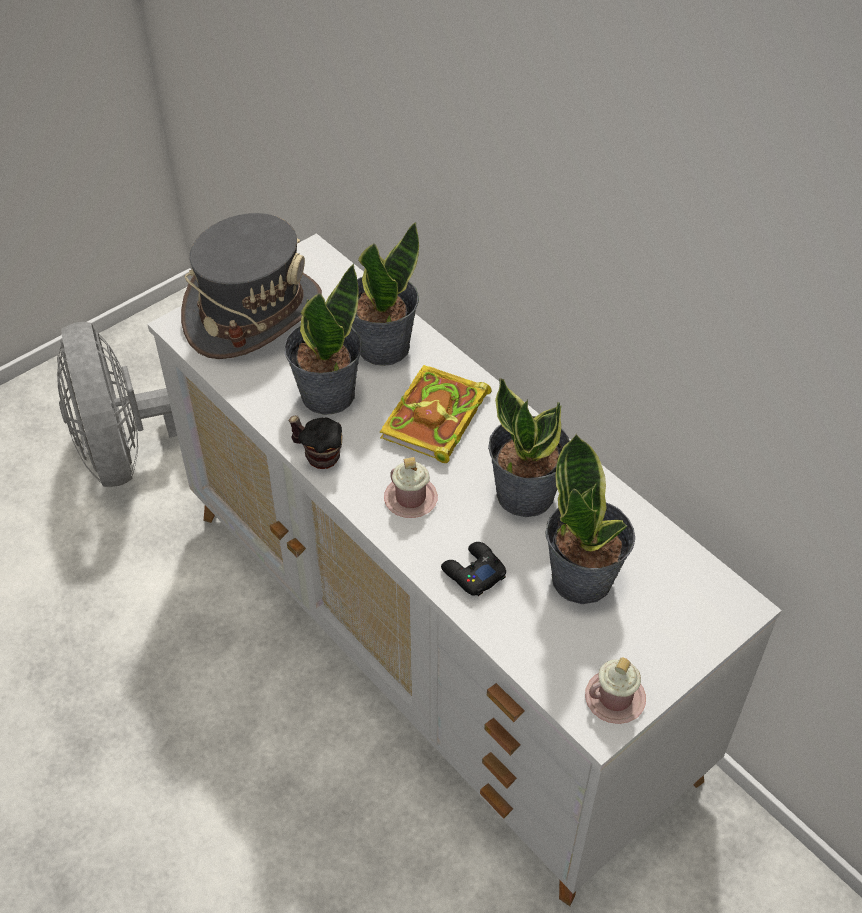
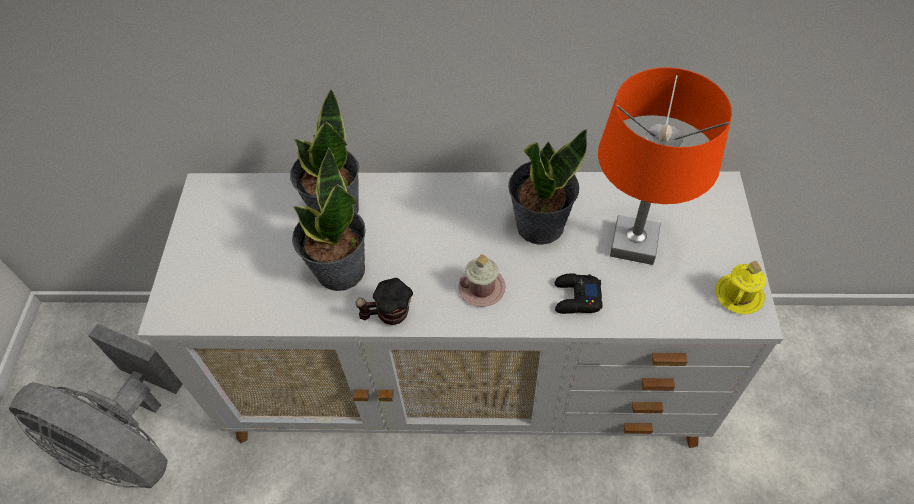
camera: 45 degrees left, 5 degrees up
grey hat [181,213,322,359] -> none
book [380,365,492,463] -> none
potted plant [545,433,635,604] -> orange table lamp [598,67,732,265]
pink mug [585,658,646,724] -> yellow mug [716,261,766,314]

